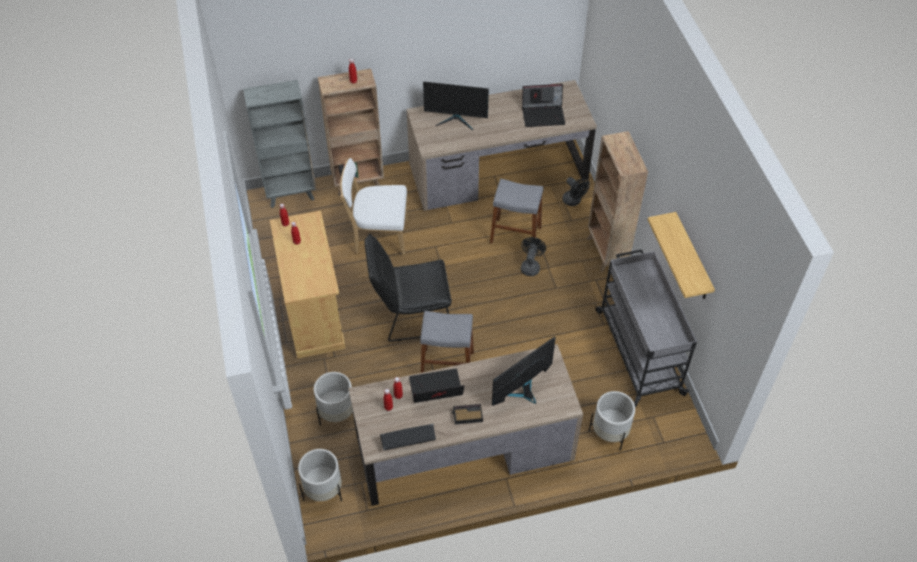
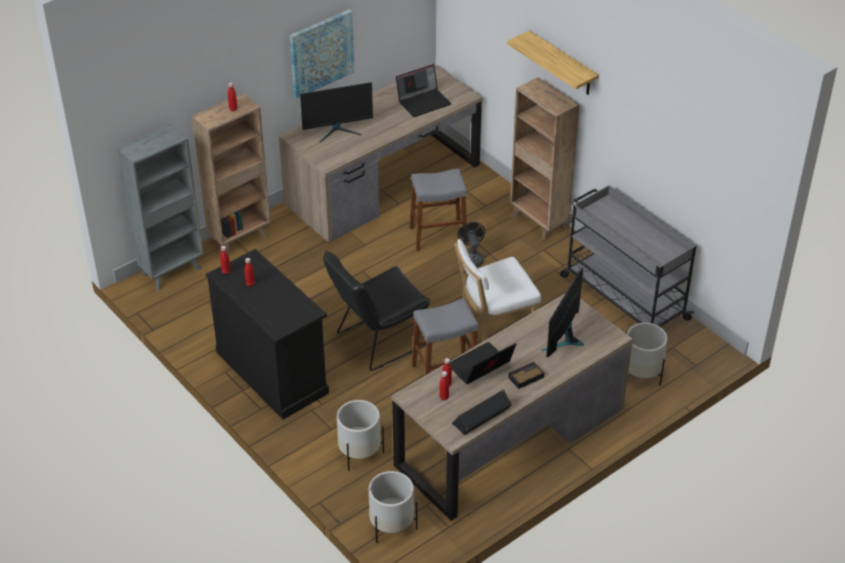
camera: 25 degrees left, 10 degrees down
beige cabinet [270,211,346,359] -> black cabinet [206,249,329,419]
white chair [340,158,408,255] -> white chair moved to [454,239,541,342]
black fan [562,177,590,206] -> none
shelf [647,212,715,299] -> shelf moved to [507,30,599,95]
none -> picture [290,9,354,99]

